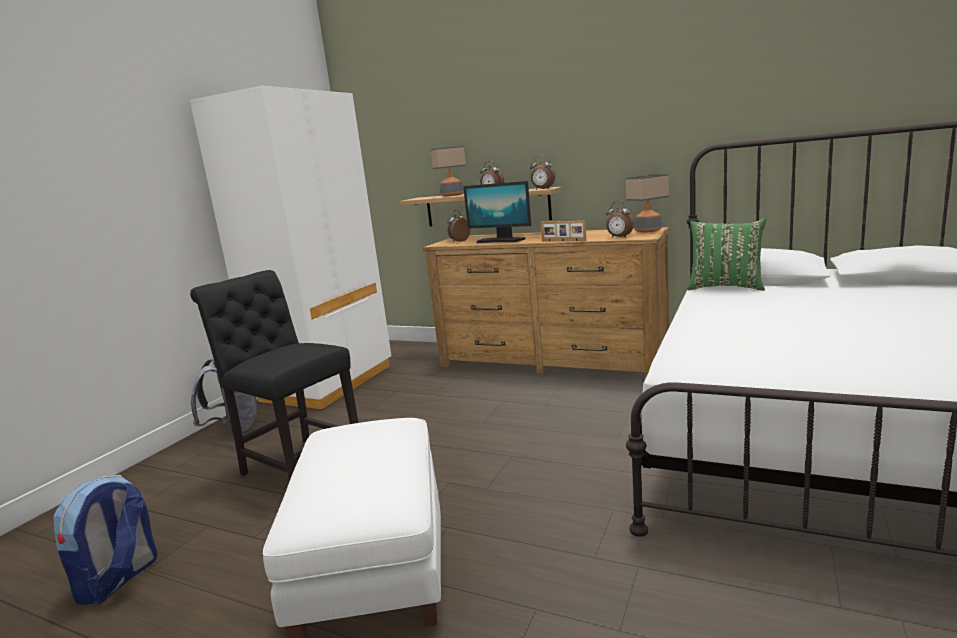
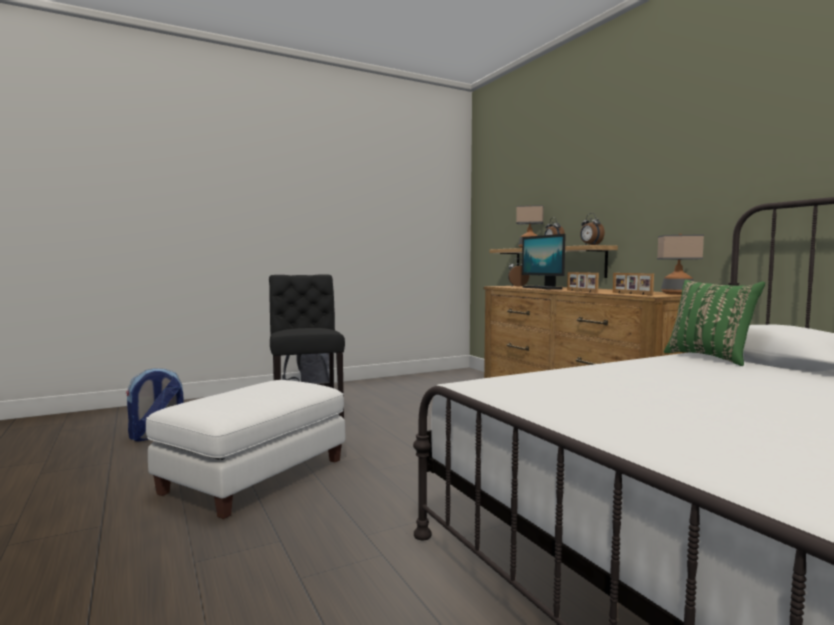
camera: 35 degrees right, 10 degrees down
white wardrobe [190,86,391,410] -> none
alarm clock [606,201,634,238] -> picture frame [613,273,654,295]

